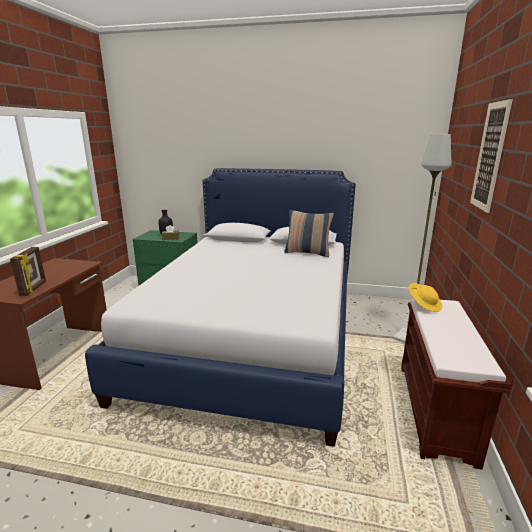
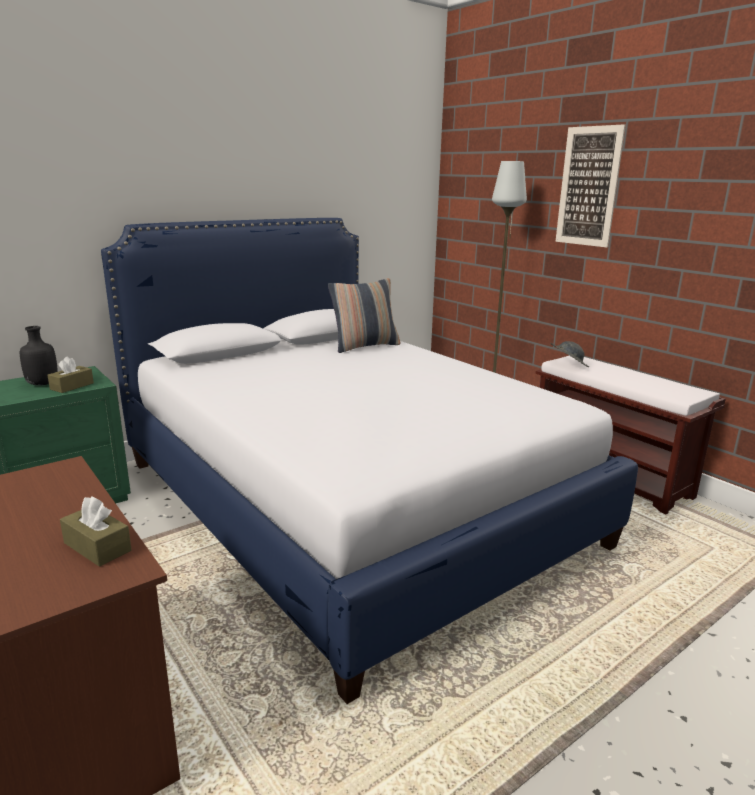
camera: 50 degrees left, 0 degrees up
picture frame [10,247,46,296] -> brown tissue box [60,496,132,567]
yellow hat [409,283,442,312] -> grey hat [550,341,589,367]

